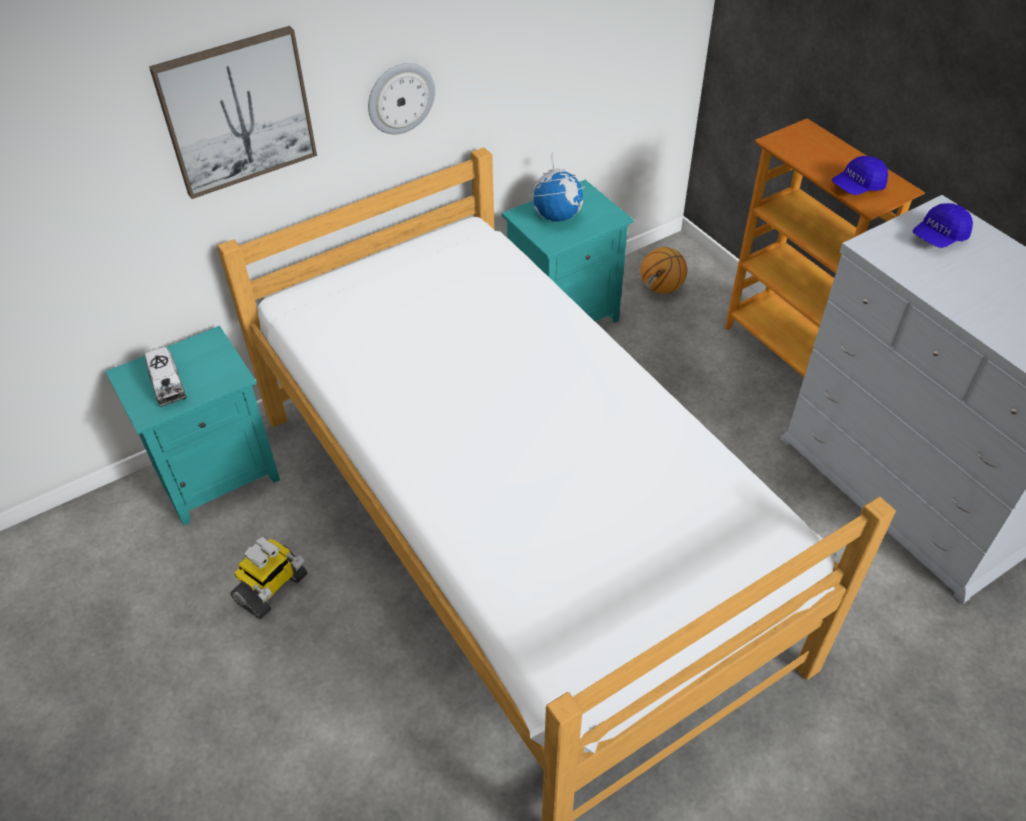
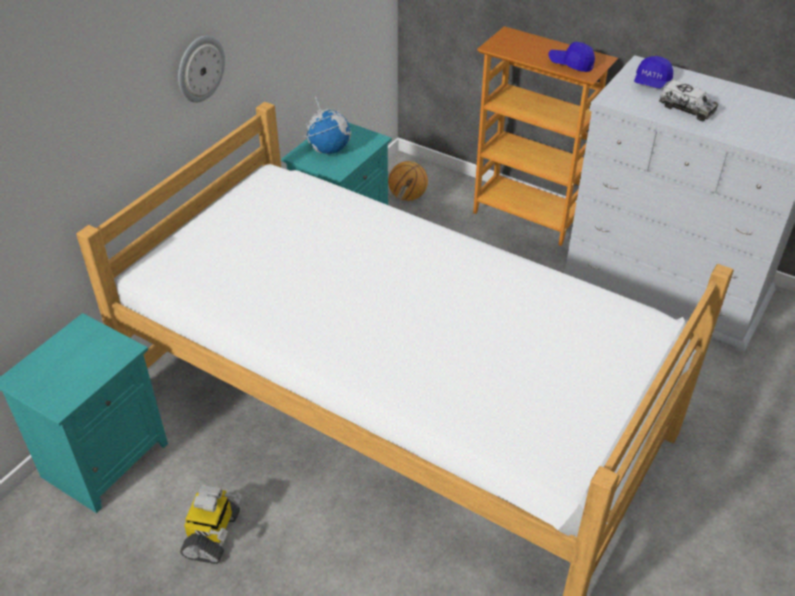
camera: 25 degrees left, 5 degrees down
toy truck [145,347,186,407] -> toy truck moved to [659,80,718,121]
picture [149,26,317,199] -> none
blue cap [832,156,888,195] -> blue cap turned 75 degrees clockwise [548,42,595,72]

